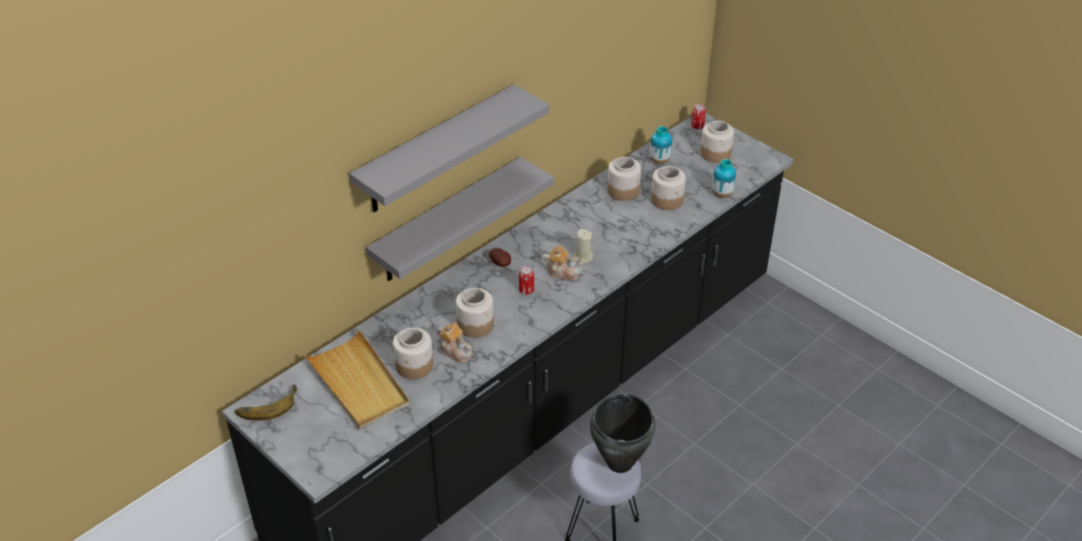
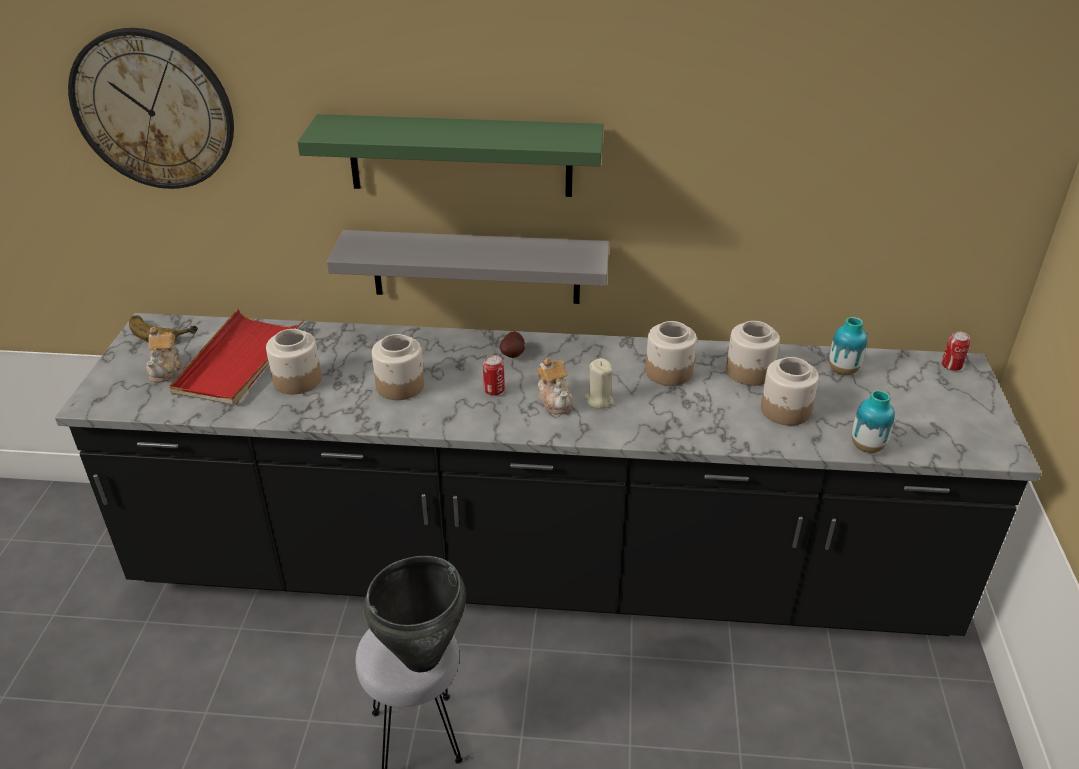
camera: 50 degrees right, 5 degrees down
beige tray [303,330,410,429] -> red tray [169,309,304,406]
grey shelf [349,84,549,212] -> green shelf [297,114,604,197]
teapot [437,322,472,363] -> teapot moved to [146,327,183,383]
jar [700,120,734,163] -> jar moved to [645,321,697,386]
none -> wall clock [68,28,234,189]

